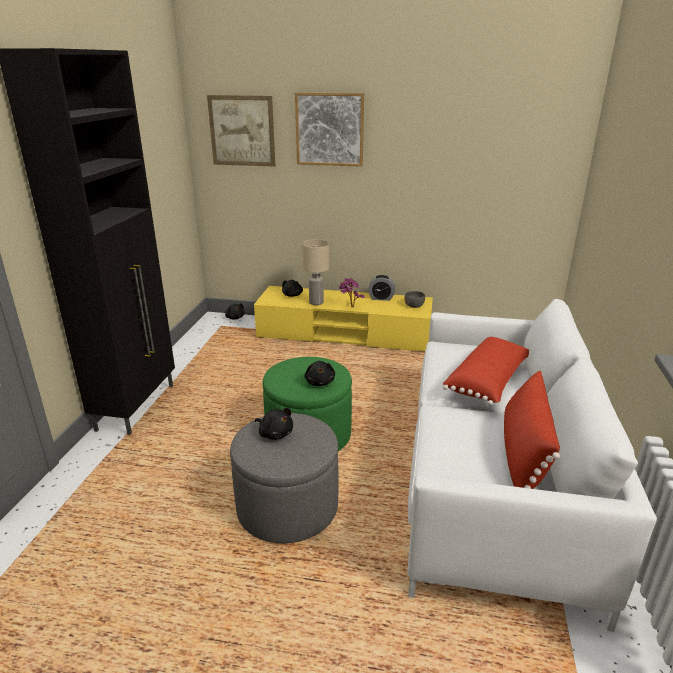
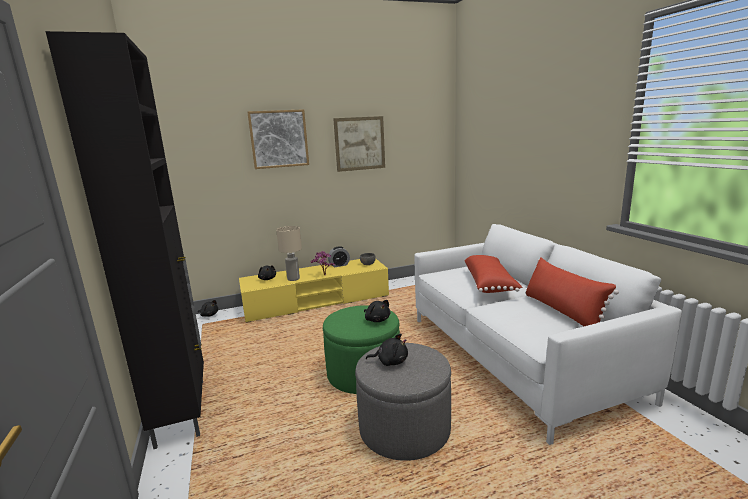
camera: 30 degrees left, 10 degrees down
picture [207,95,275,167] -> picture moved to [333,116,385,172]

